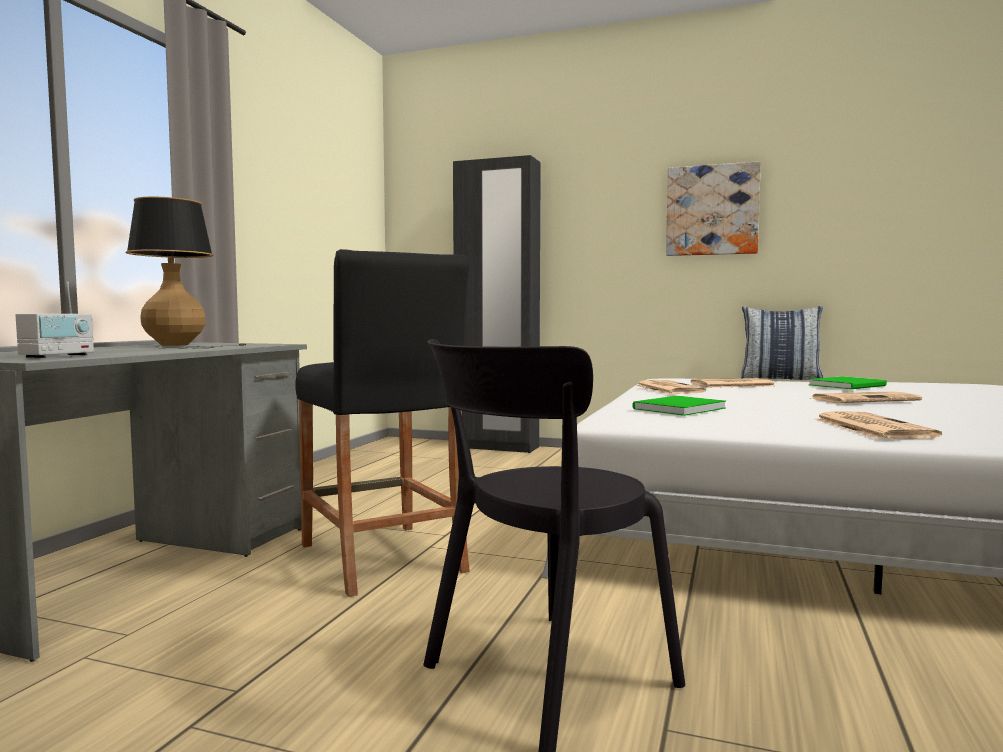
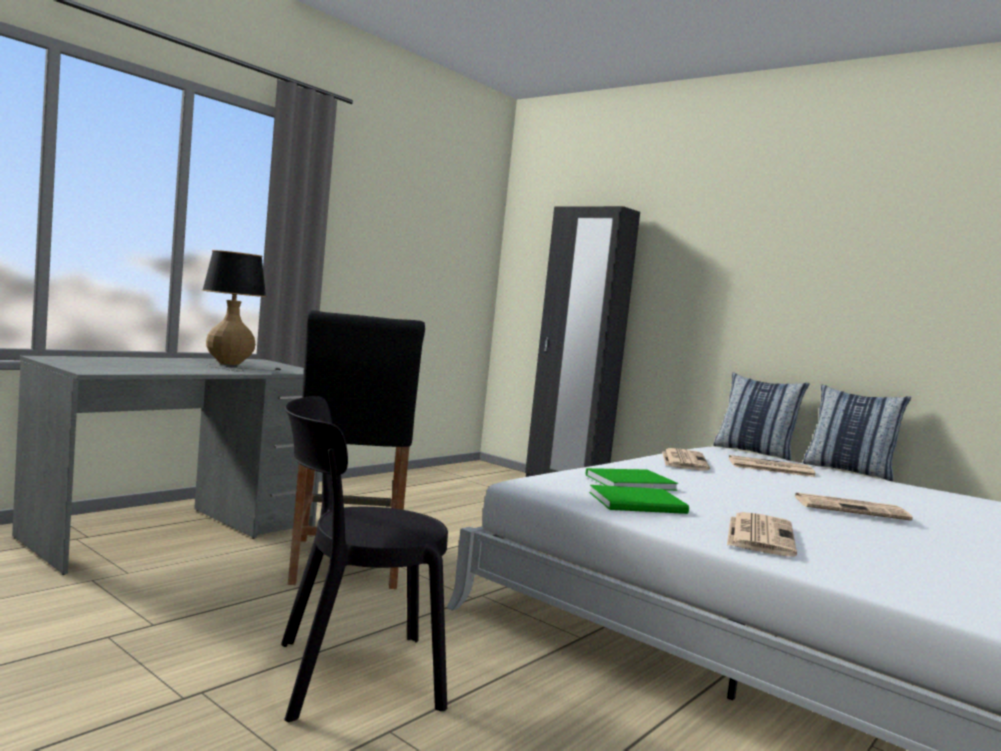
camera: 20 degrees right, 0 degrees up
radio [16,282,94,358] -> none
picture [666,161,761,256] -> none
green book [809,376,887,389] -> green book moved to [589,485,689,514]
none -> pillow [713,373,810,461]

